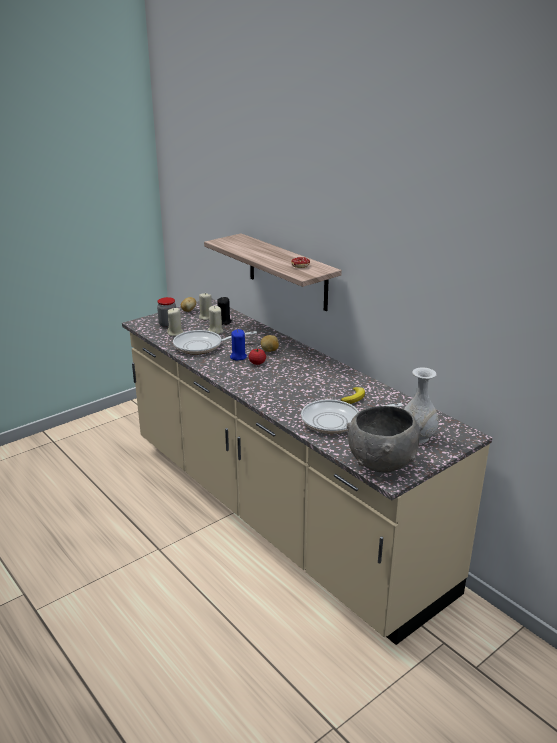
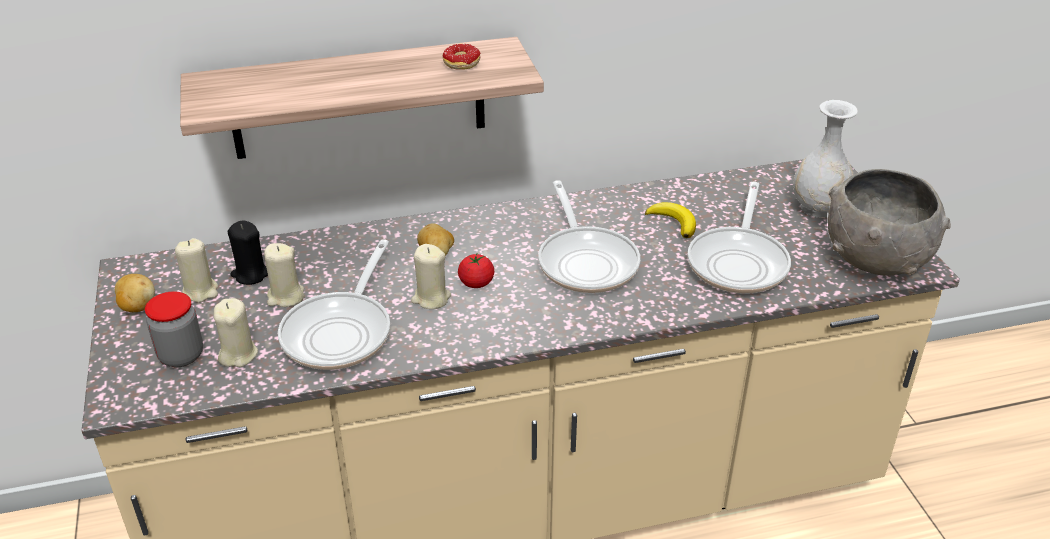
camera: 65 degrees left, 10 degrees up
blue candle [230,329,247,361] -> beige candle [411,244,451,309]
none -> frying pan [538,180,640,293]

